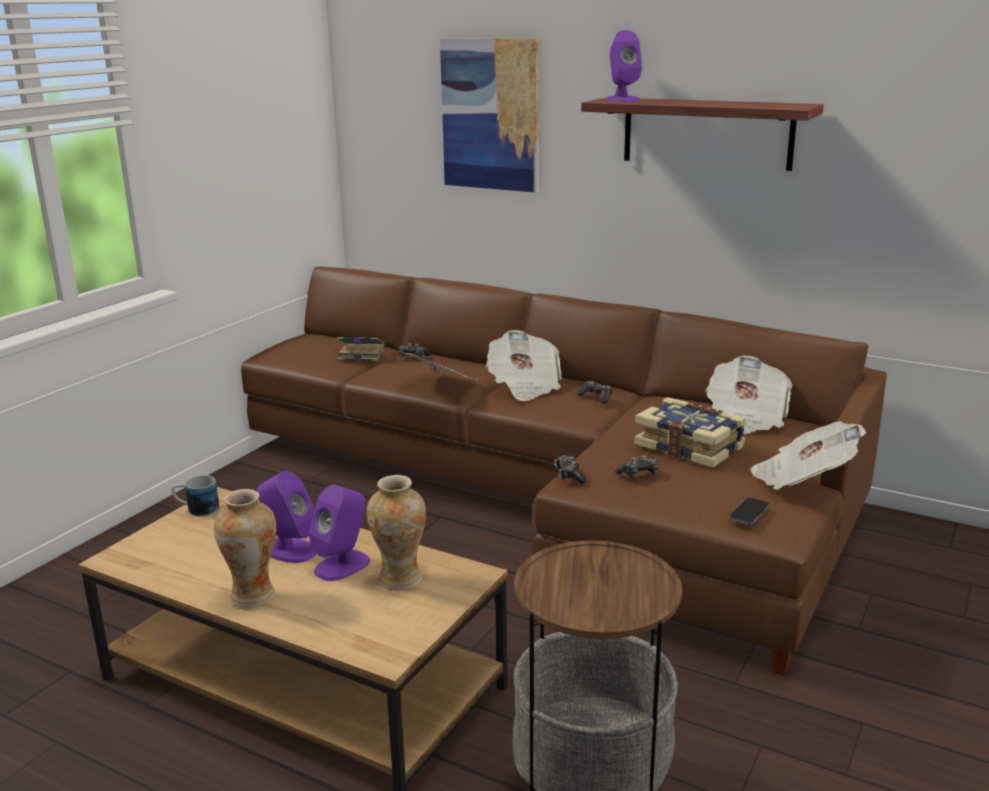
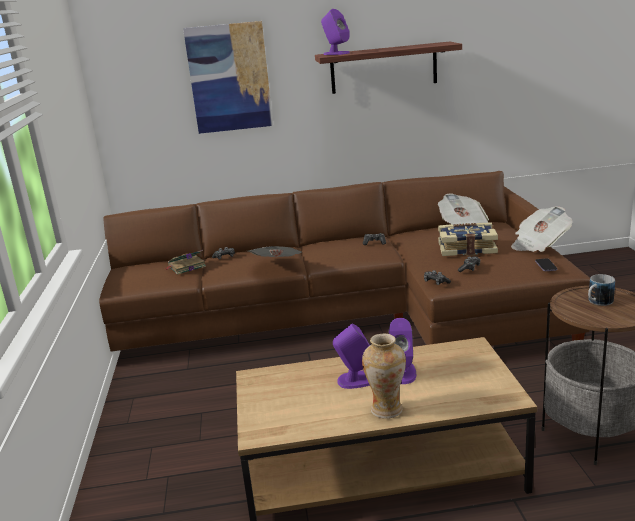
camera: 35 degrees left, 0 degrees up
mug [172,475,219,517] -> mug moved to [588,274,615,306]
vase [366,475,426,591] -> none
newspaper [486,330,562,401] -> none

